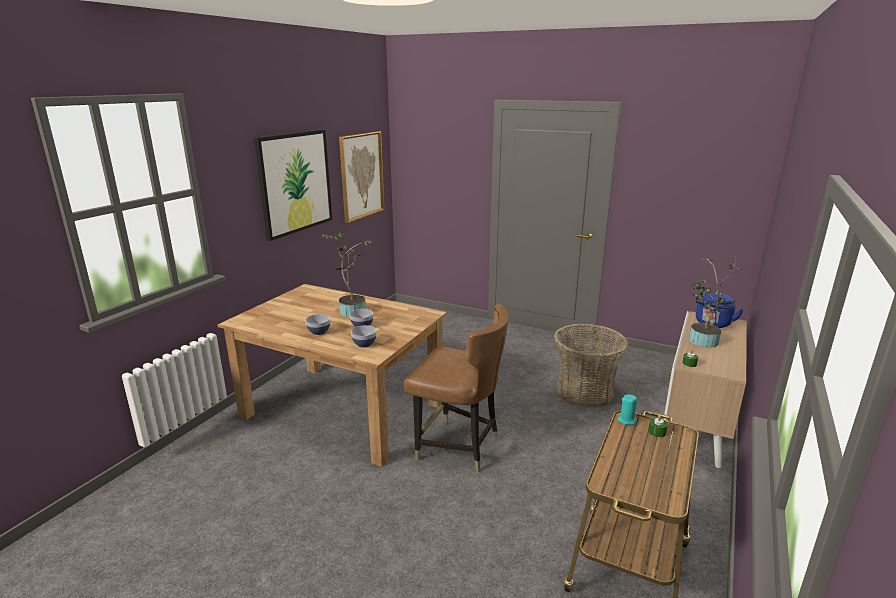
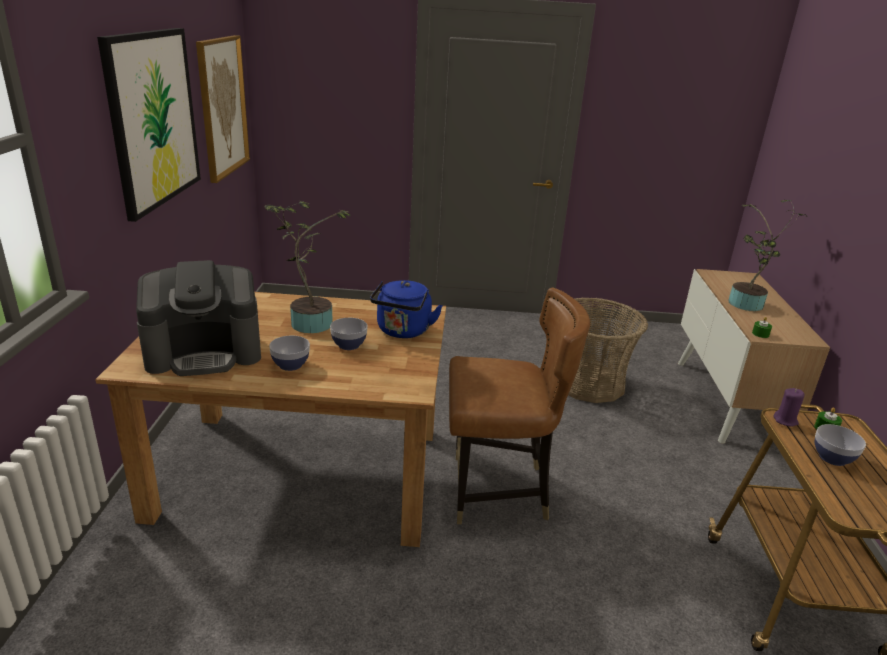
camera: 25 degrees left, 5 degrees up
bowl [351,325,377,348] -> bowl moved to [815,424,866,466]
turquoise candle [618,395,637,425] -> purple candle [774,388,805,426]
blue kettle [695,292,744,328] -> blue kettle moved to [370,280,443,338]
none -> coffee machine [136,260,261,376]

